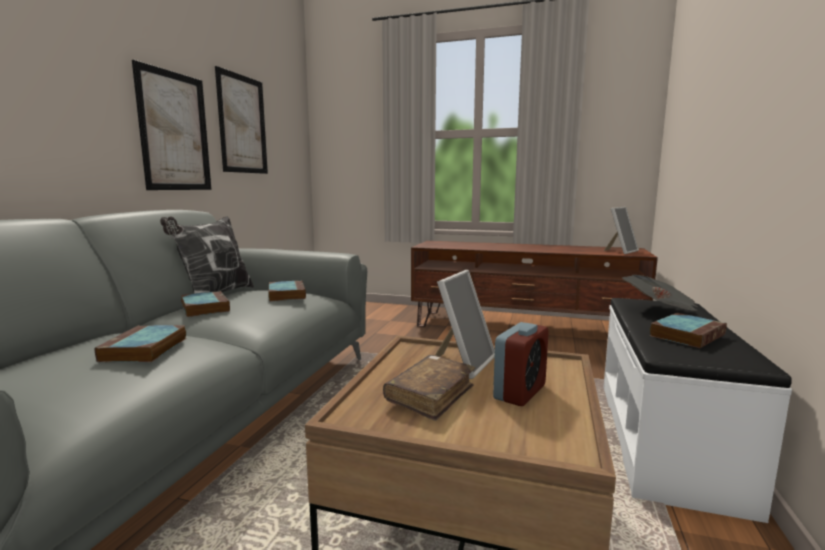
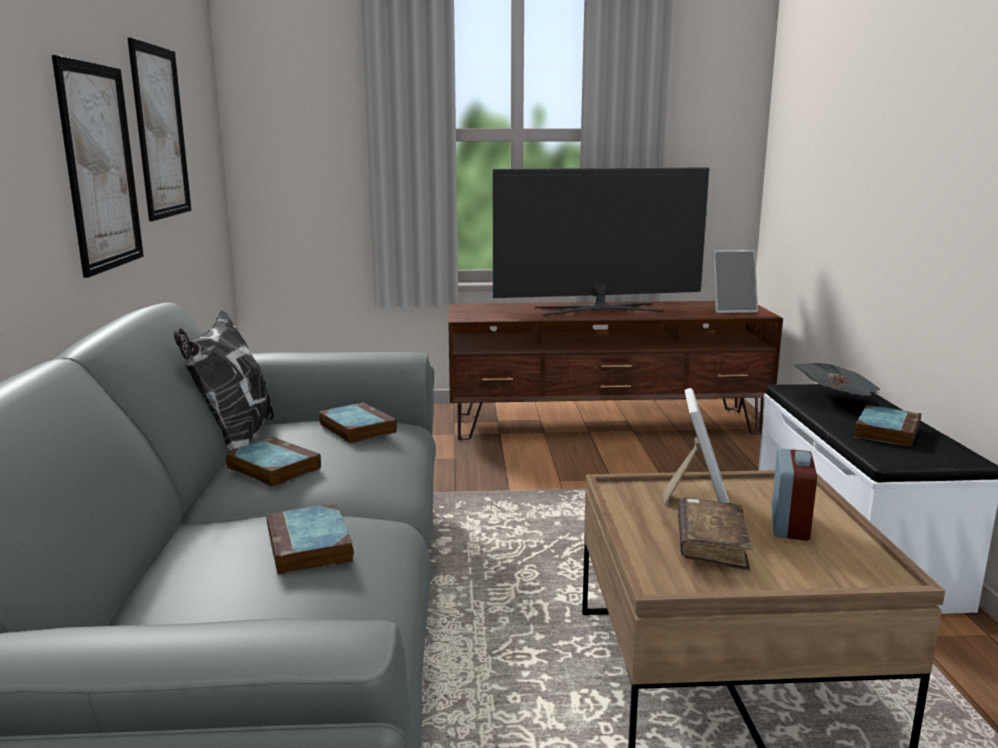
camera: 20 degrees left, 5 degrees up
picture frame [604,207,639,254] -> picture frame turned 60 degrees clockwise [713,250,758,313]
none -> television [493,167,709,316]

